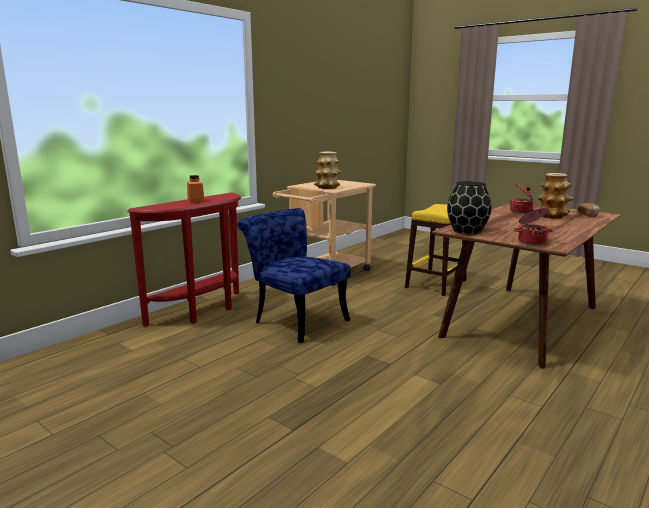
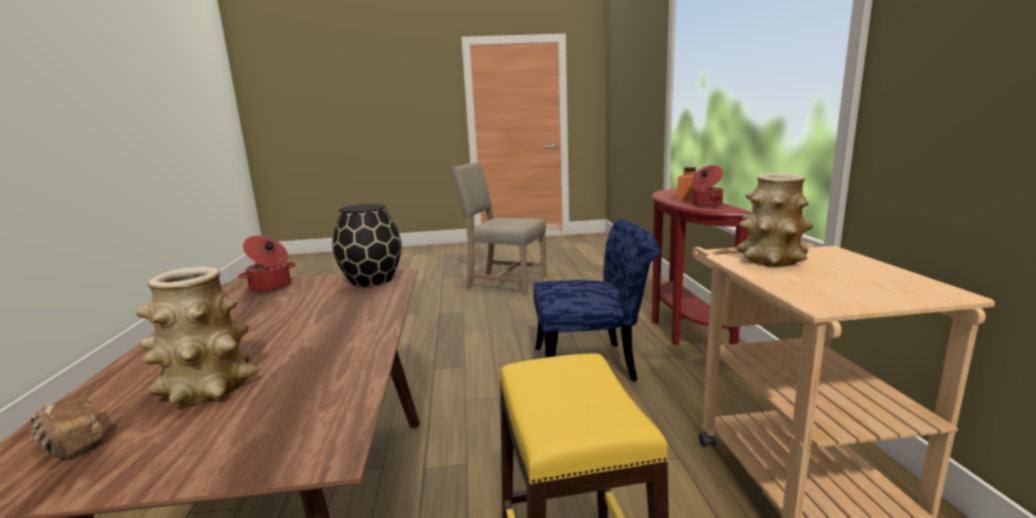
camera: 135 degrees right, 0 degrees up
cooking pot [510,184,534,213] -> cooking pot moved to [691,165,723,207]
none -> beige chair [450,161,547,296]

